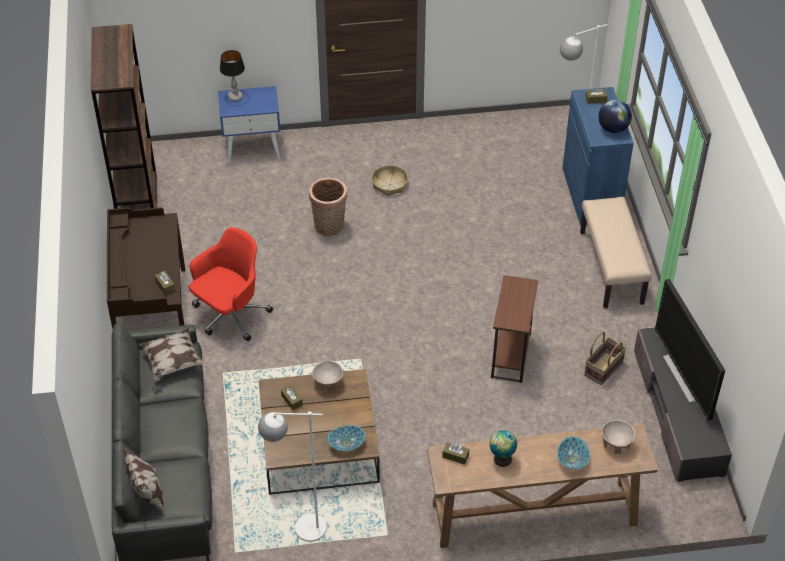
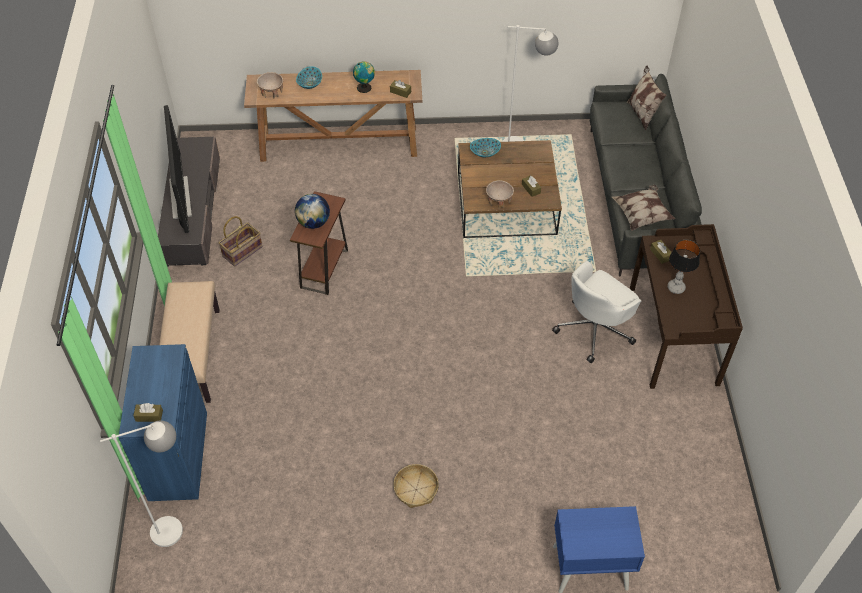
camera: 175 degrees left, 5 degrees up
brown bookcase [91,24,157,210] -> none
red office chair [189,227,273,341] -> white office chair [552,261,641,363]
table lamp [220,50,245,101] -> table lamp moved to [667,240,700,294]
basket [309,177,347,237] -> none
globe [598,100,632,133] -> globe moved to [295,194,330,229]

